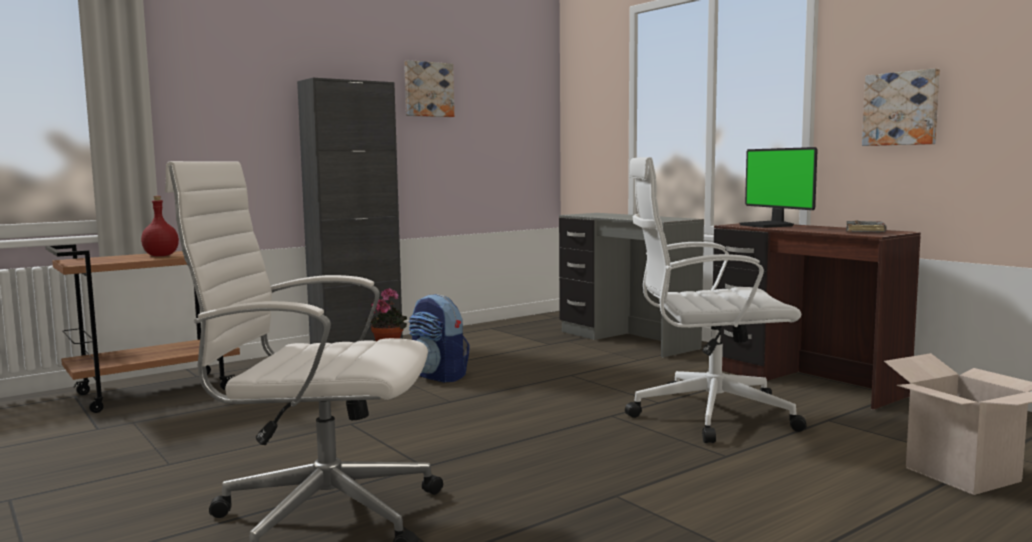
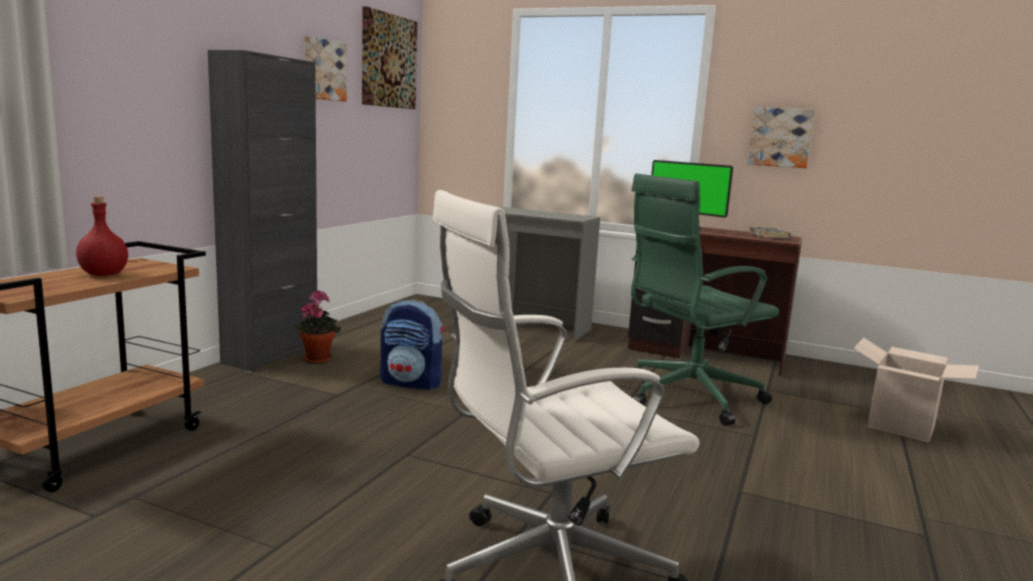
camera: 30 degrees left, 5 degrees up
white office chair [625,157,807,443] -> green office chair [631,173,779,426]
none -> picture [362,7,417,109]

